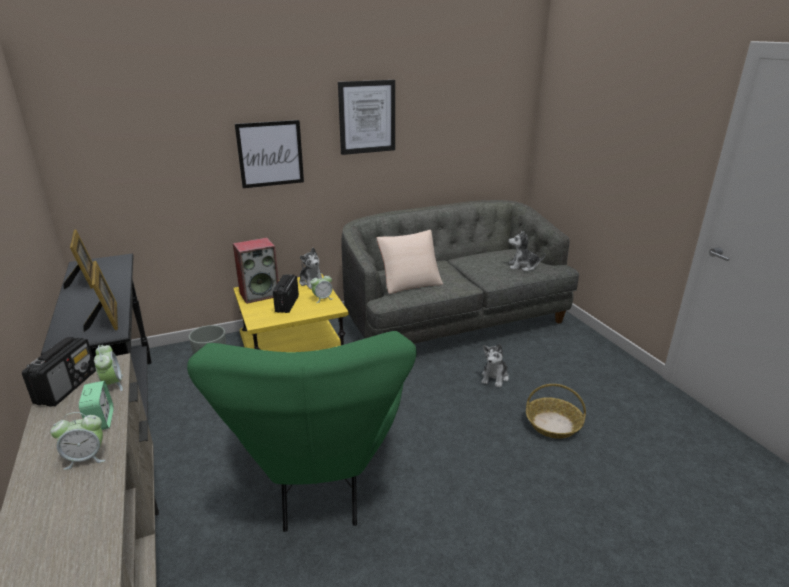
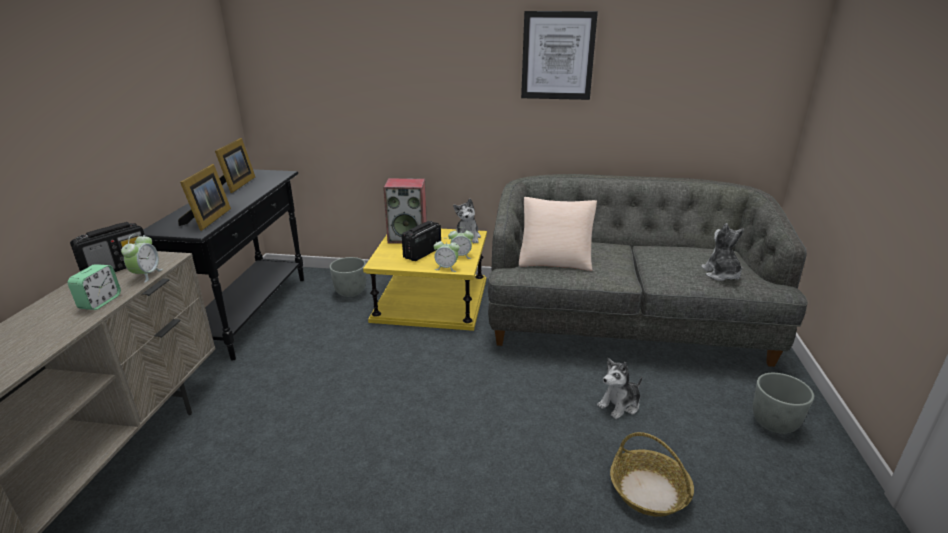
camera: 30 degrees right, 0 degrees up
alarm clock [50,412,106,470] -> alarm clock moved to [433,238,460,272]
green armchair [187,331,417,532] -> none
picture [235,120,304,188] -> none
plush toy [509,231,546,271] -> plush toy turned 45 degrees clockwise [701,223,744,281]
none -> grey planter [753,373,814,434]

